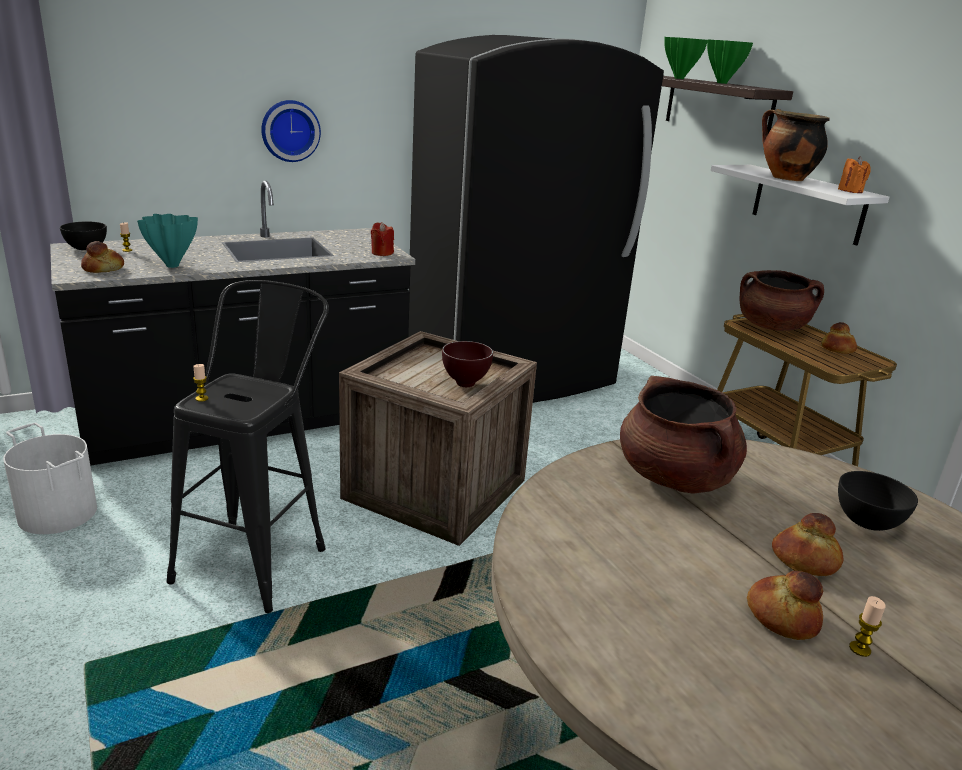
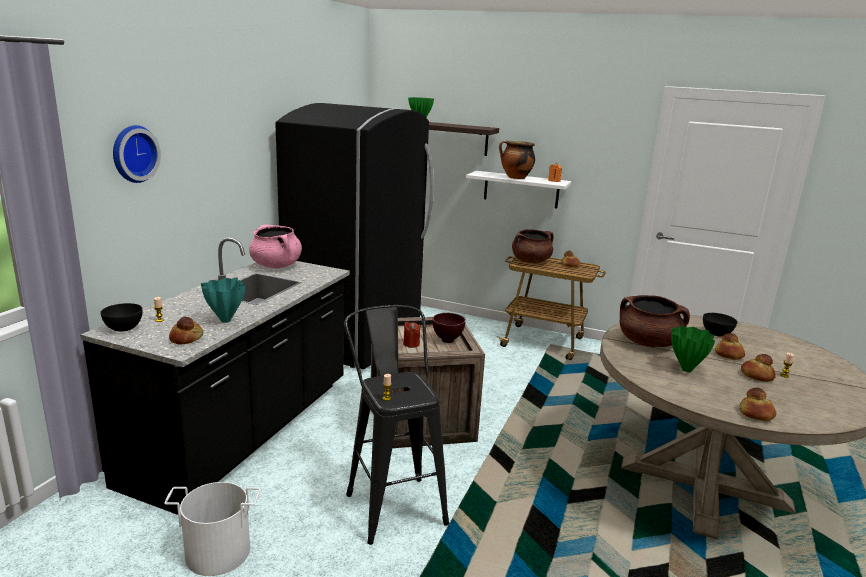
camera: 40 degrees left, 5 degrees down
wall clock [261,100,321,162] -> wall clock moved to [113,125,161,183]
red candle [371,222,394,256] -> red candle moved to [403,322,420,348]
green vase [707,40,753,84] -> green vase moved to [671,325,715,372]
none -> pink cooking pot [249,225,302,269]
none -> bread [739,387,776,421]

